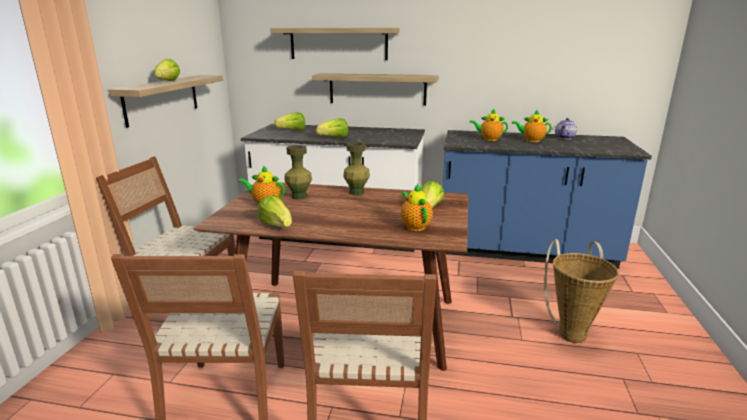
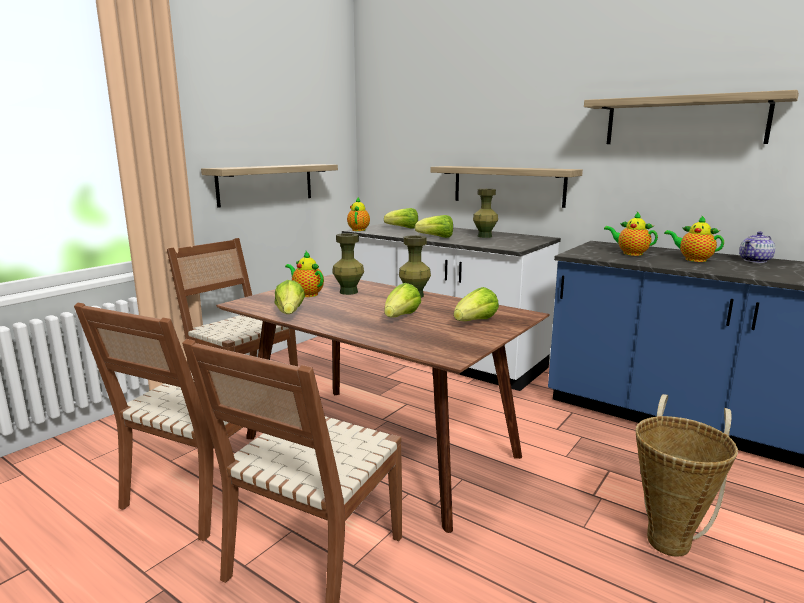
camera: 25 degrees right, 5 degrees down
lettuce [155,59,180,81] -> lettuce moved to [384,283,421,317]
shelf [270,28,399,60] -> shelf moved to [584,90,799,144]
teapot [400,184,433,231] -> teapot moved to [347,197,370,231]
none -> green vase [473,189,498,238]

